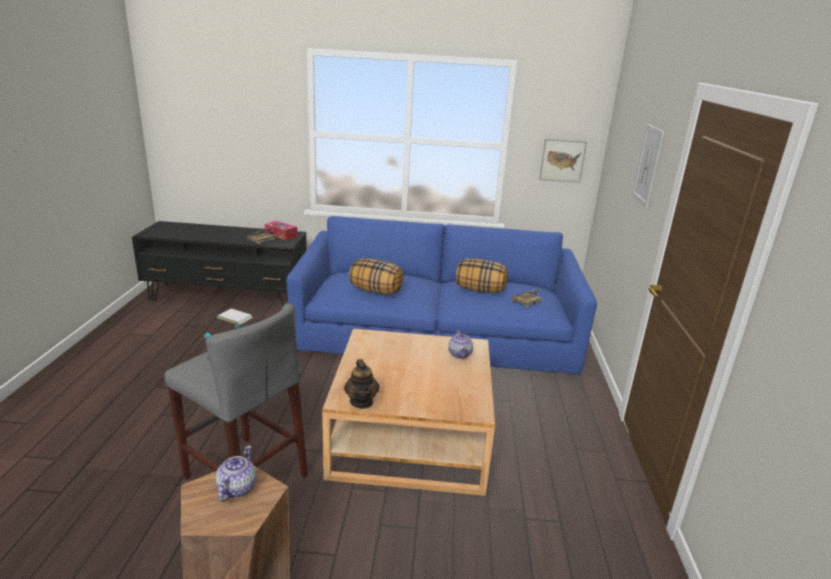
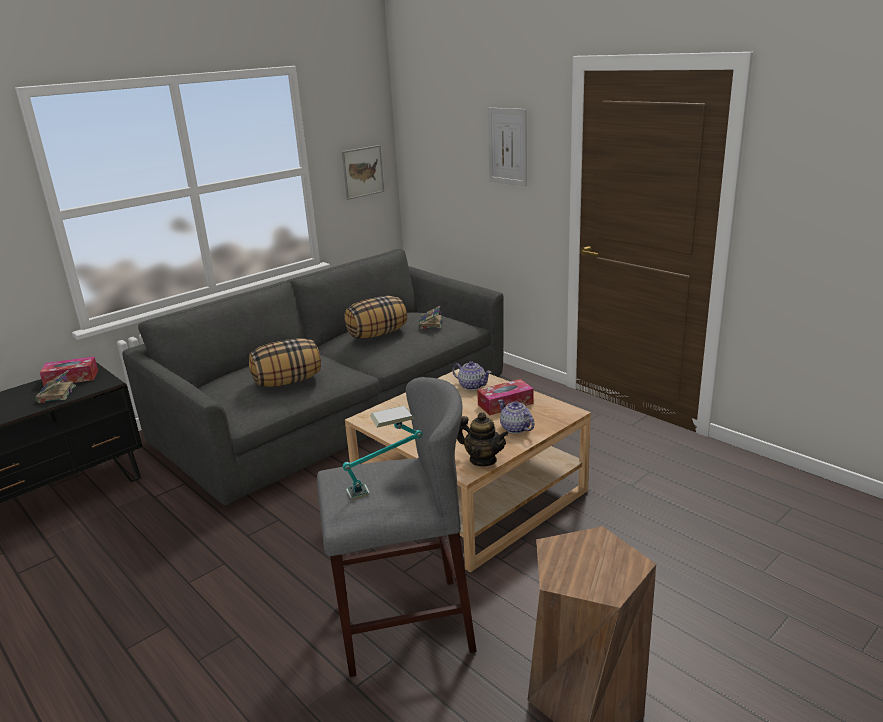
camera: 45 degrees left, 0 degrees up
teapot [215,446,256,502] -> teapot moved to [498,400,534,434]
blue sofa [286,216,597,374] -> grey sofa [122,249,504,505]
none -> tissue box [477,379,534,415]

